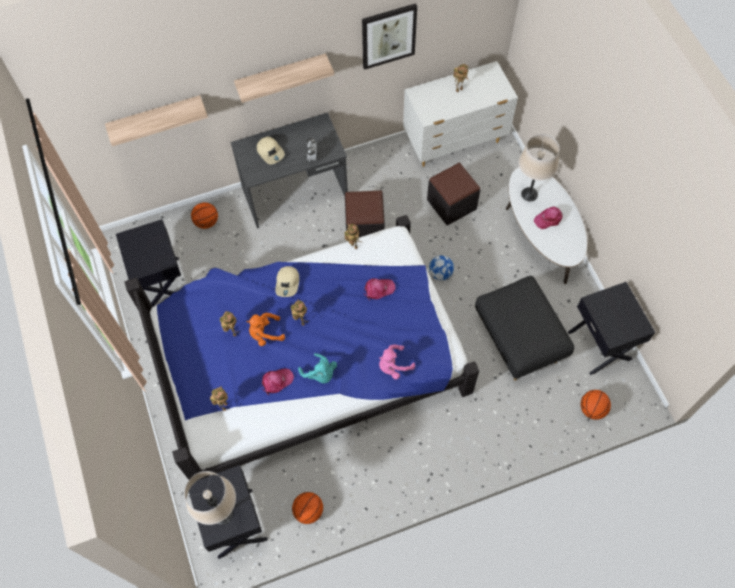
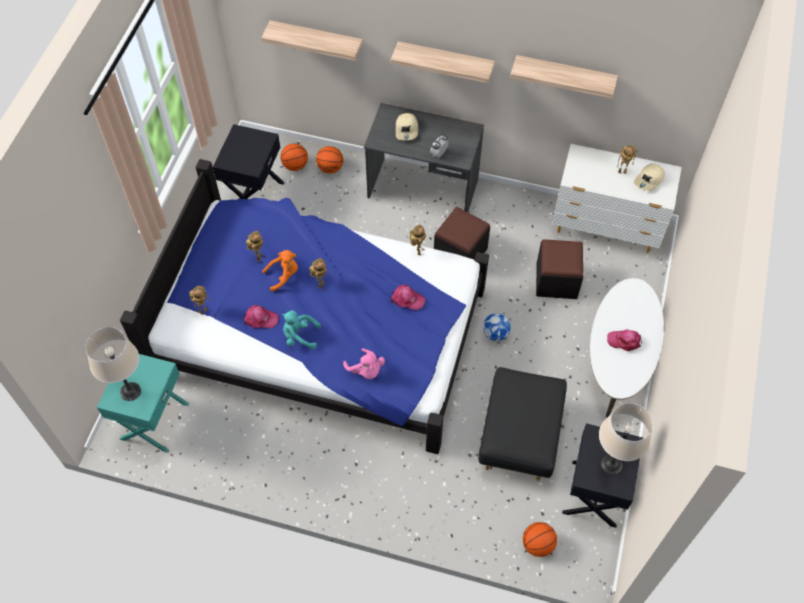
camera: 35 degrees right, 5 degrees down
black nightstand [189,465,268,559] -> turquoise nightstand [97,354,189,453]
orange plush toy [246,313,285,346] -> orange plush toy turned 135 degrees clockwise [262,250,298,292]
beige cap [275,266,299,297] -> beige cap moved to [634,163,665,191]
basketball [292,492,323,524] -> basketball moved to [281,144,308,171]
turquoise plush toy [298,353,337,384] -> turquoise plush toy turned 105 degrees clockwise [282,310,321,349]
picture [362,3,417,70] -> shelf [510,55,618,99]
pink plush toy [379,345,415,379] -> pink plush toy turned 135 degrees counterclockwise [343,348,385,379]
beige table lamp [518,134,560,201] -> beige table lamp moved to [599,403,653,475]

